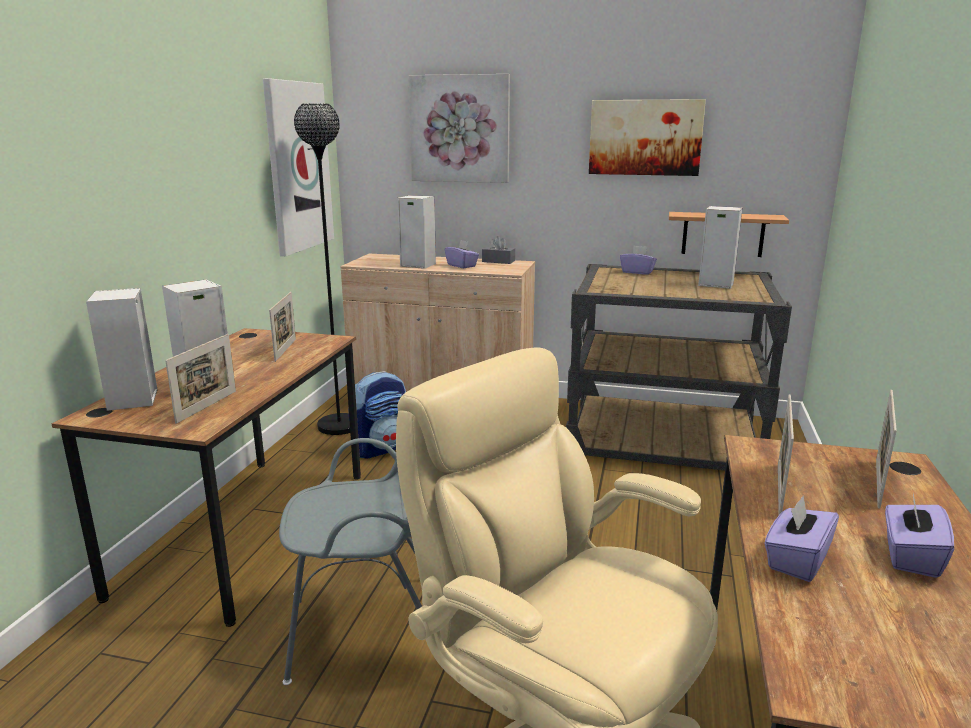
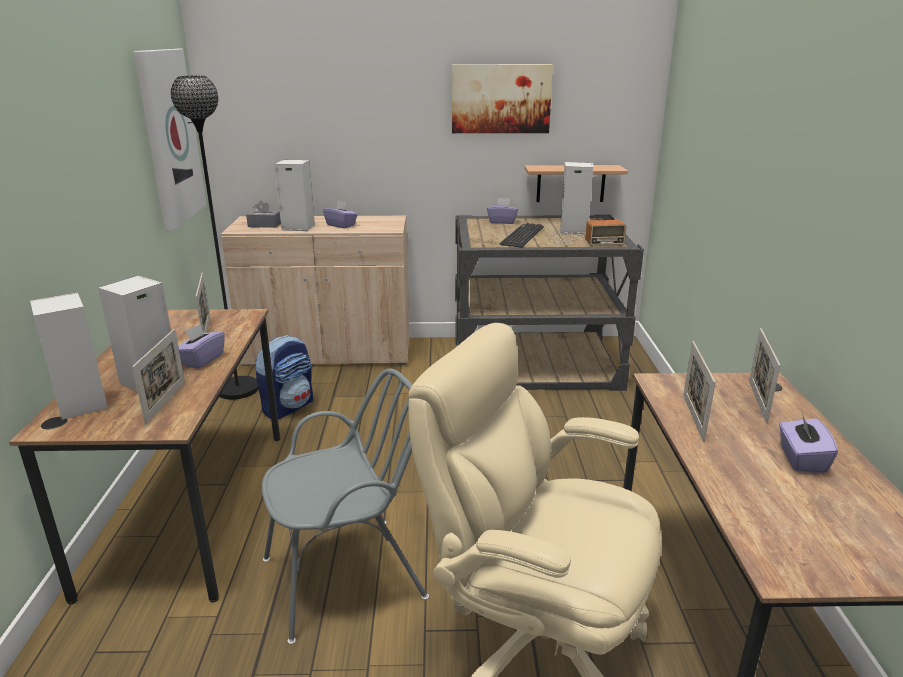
camera: 15 degrees left, 5 degrees up
picture [408,74,510,183] -> none
grey tissue box [482,236,515,264] -> grey tissue box moved to [246,201,281,228]
purple tissue box [764,496,839,582] -> purple tissue box moved to [178,324,225,369]
none -> keyboard [499,223,544,247]
none -> radio [548,220,626,245]

